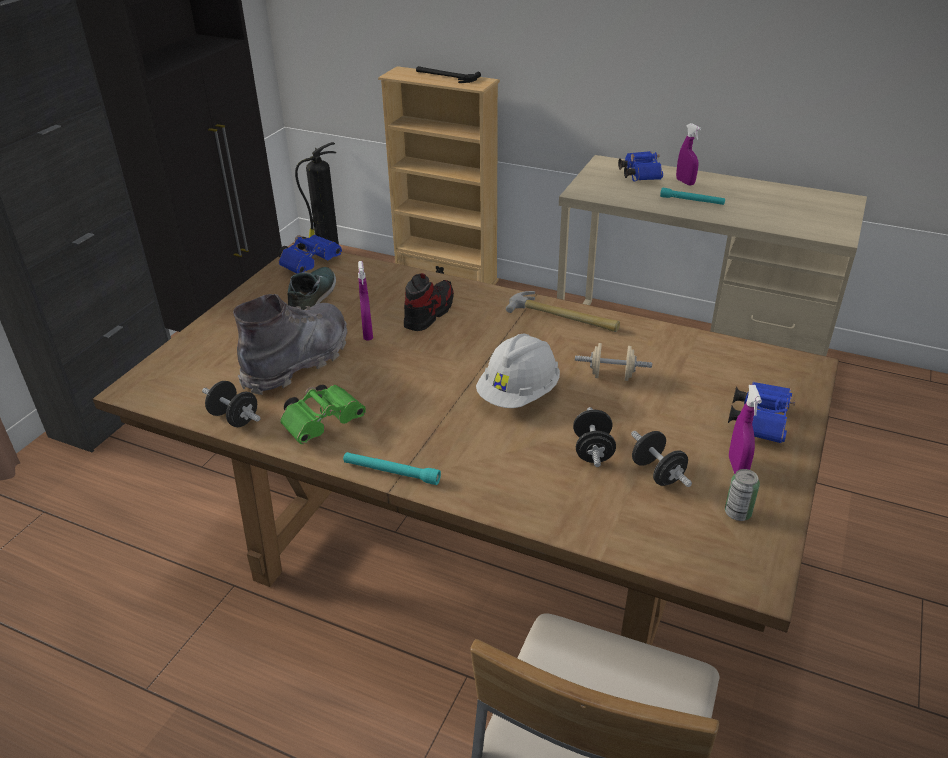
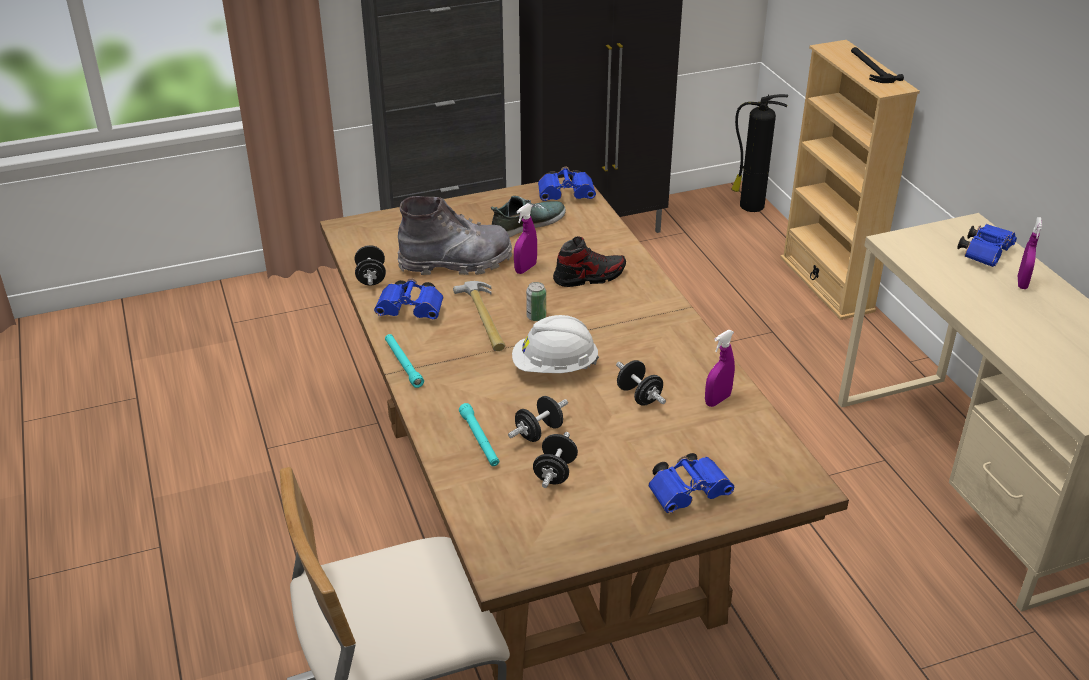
camera: 45 degrees right, 0 degrees up
green binoculars [280,384,366,444] -> blue binoculars [374,278,443,319]
hammer [506,291,620,332] -> hammer moved to [453,281,505,351]
beige dumbbell [575,343,652,381] -> black dumbbell [616,360,666,406]
turquoise flashlight [660,187,725,205] -> turquoise flashlight moved to [459,403,499,466]
can [725,469,760,521] -> can moved to [526,282,546,321]
purple spray bottle [729,385,762,474] -> purple spray bottle moved to [705,329,735,407]

